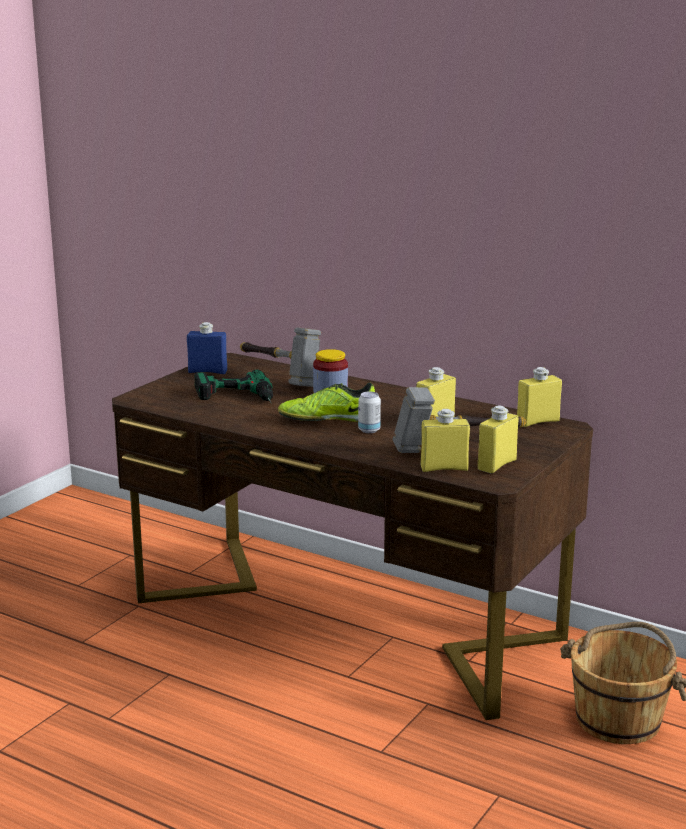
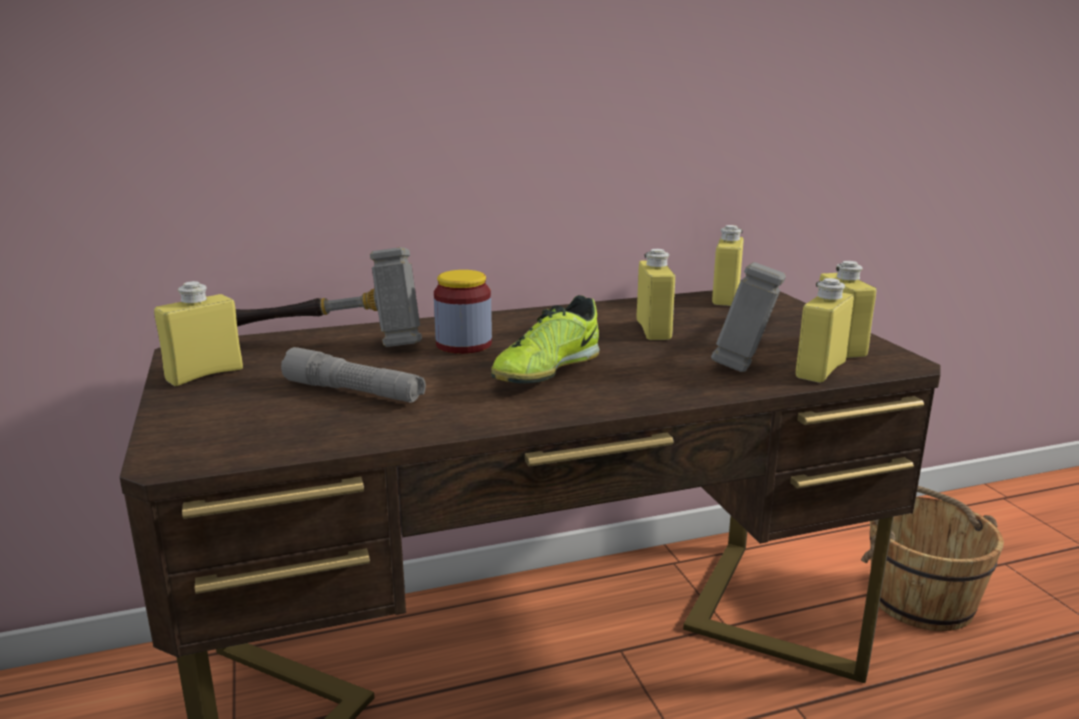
camera: 50 degrees left, 0 degrees up
blue bottle [187,322,227,374] -> yellow bottle [154,281,243,386]
power drill [194,370,273,403] -> grey flashlight [281,347,426,403]
can [358,392,381,433] -> none

